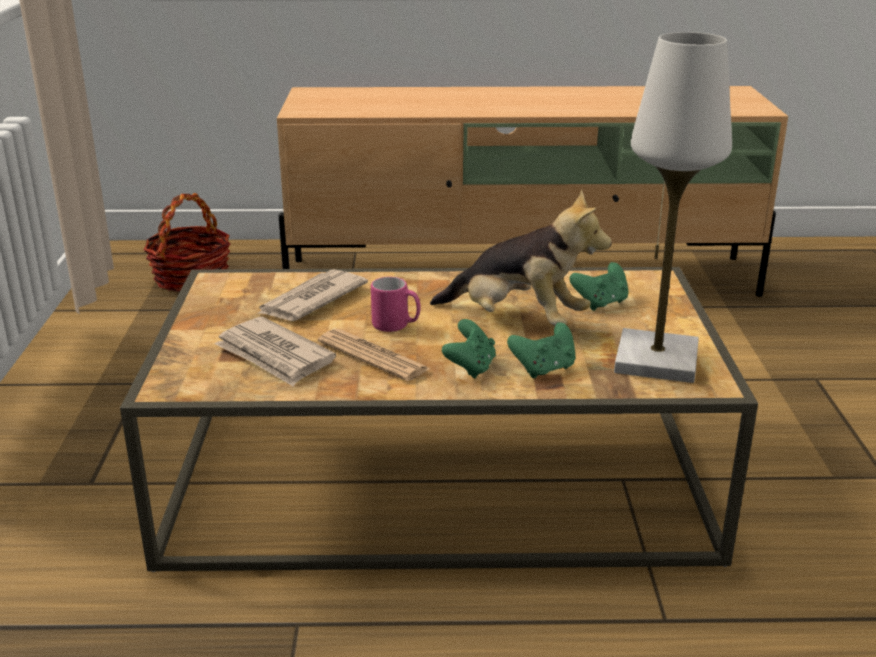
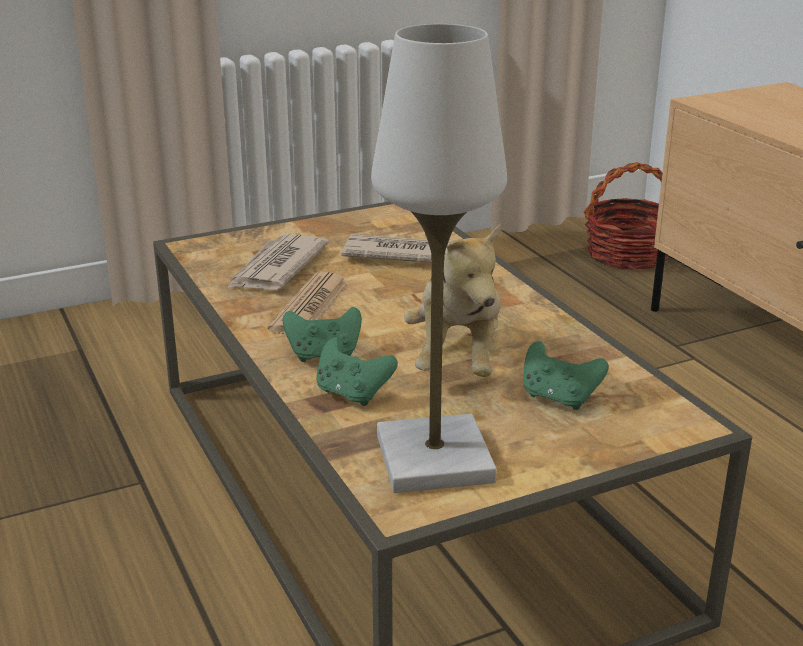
camera: 65 degrees right, 0 degrees up
pink mug [371,277,421,332] -> none

